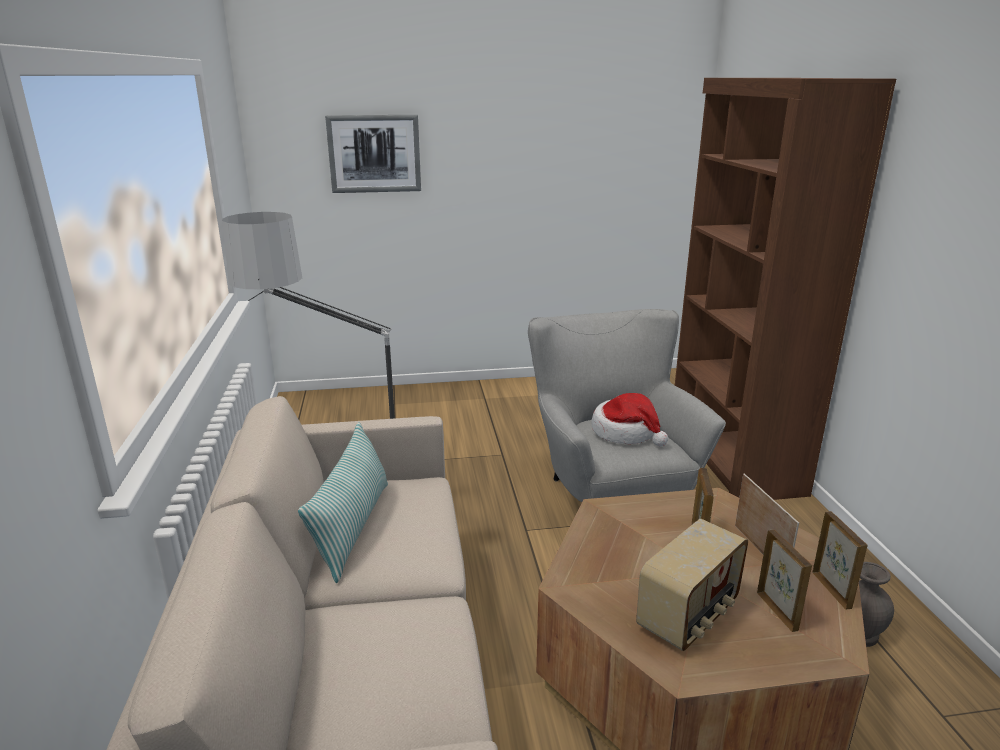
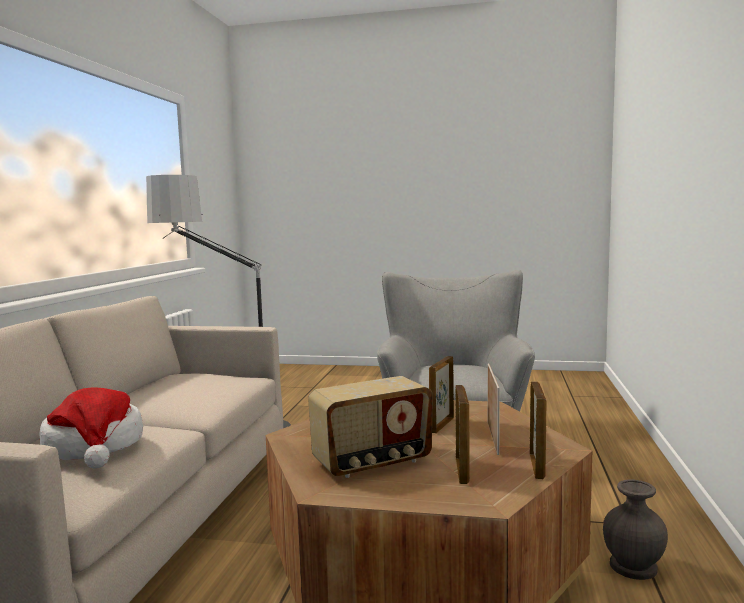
camera: 20 degrees right, 15 degrees down
pillow [298,422,388,583] -> none
picture [325,115,421,193] -> none
hat [591,393,668,446] -> hat moved to [39,387,143,469]
brown bookcase [675,78,896,500] -> none

